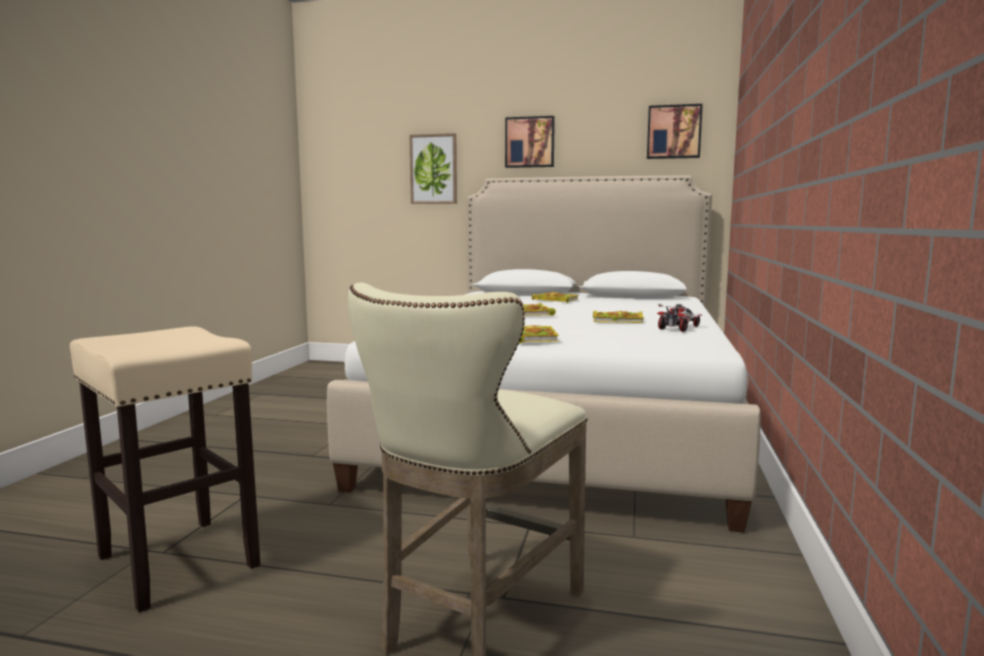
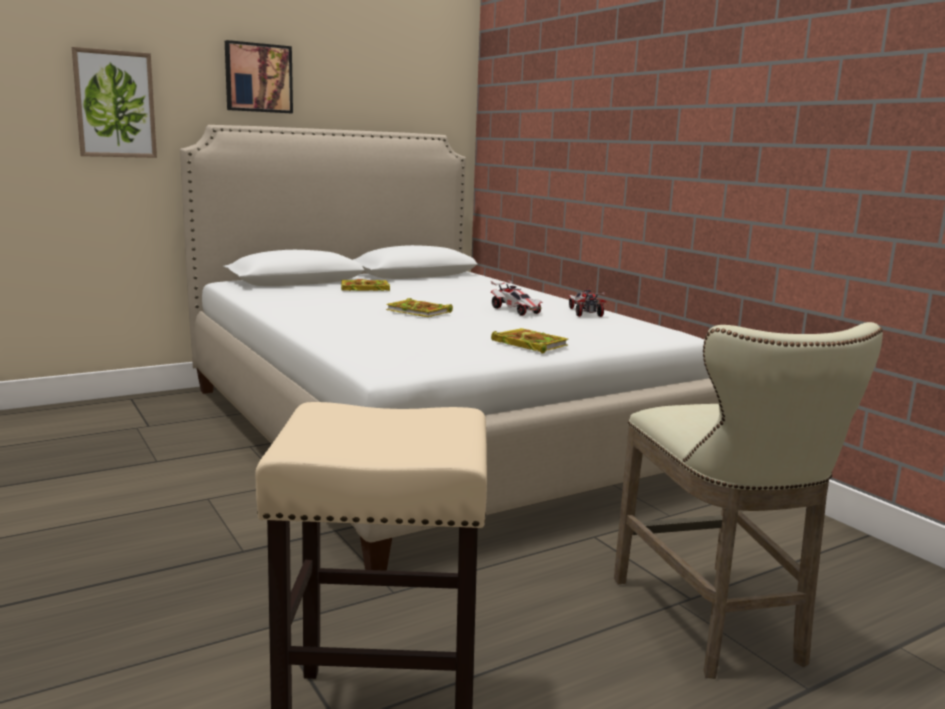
camera: 45 degrees left, 5 degrees up
book [593,311,644,323] -> toy car [491,280,542,316]
picture [647,104,703,159] -> none

